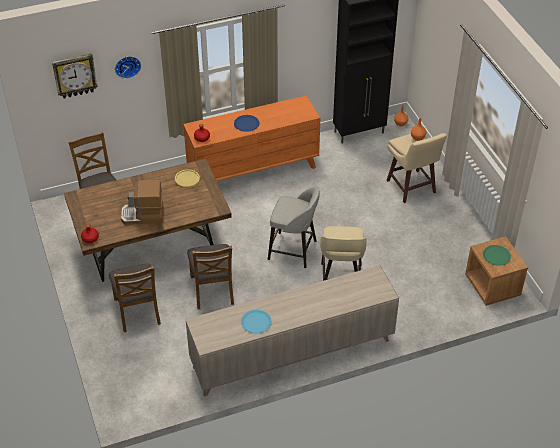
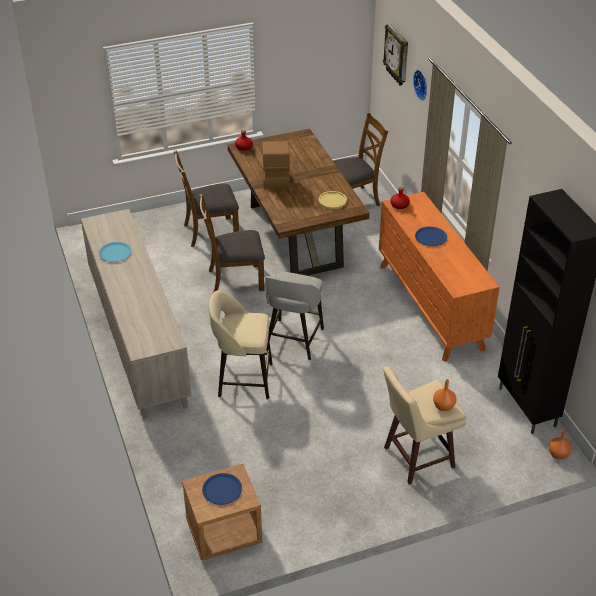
camera: 90 degrees right, 5 degrees down
green plate [483,245,511,266] -> blue plate [202,473,242,505]

